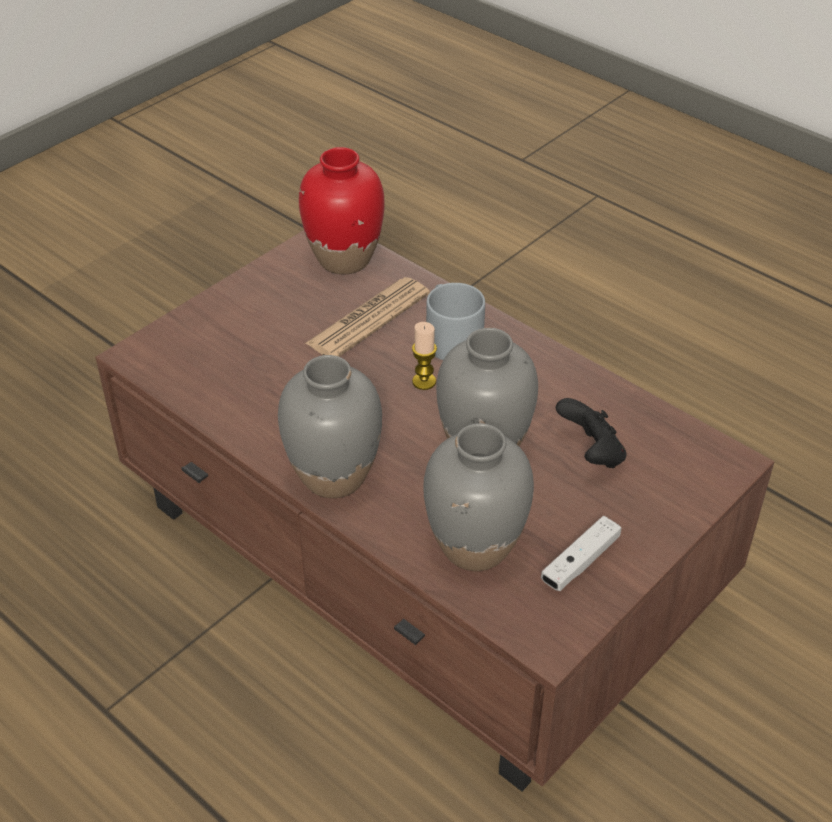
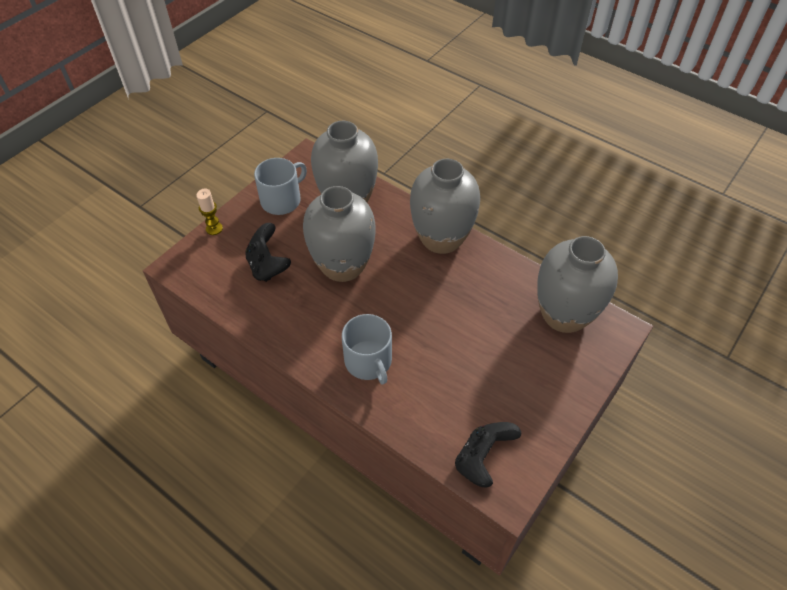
camera: 175 degrees right, 10 degrees up
red vase [299,147,385,274] -> black game controller [455,422,521,488]
newspaper [305,277,430,357] -> none
candle [412,322,437,390] -> candle moved to [196,188,223,235]
white game controller [541,516,621,591] -> grey mug [254,158,307,215]
none -> grey vase [537,236,618,333]

